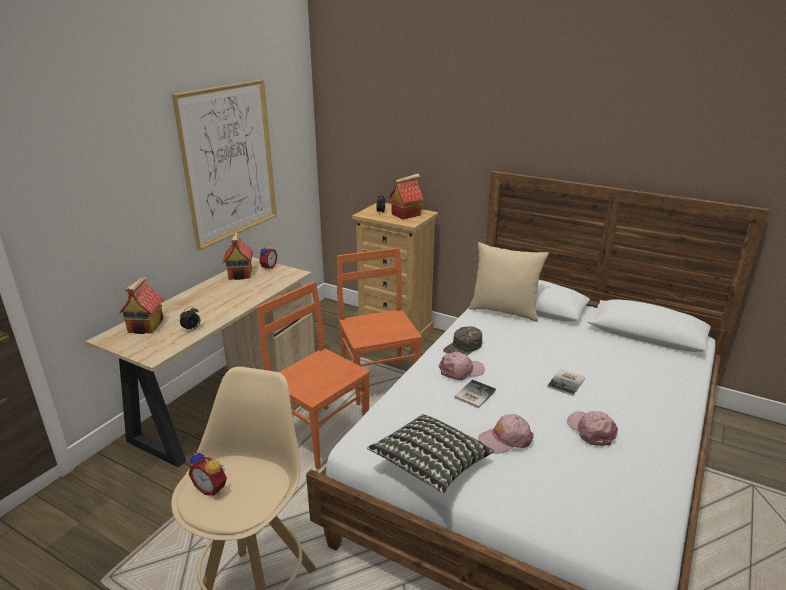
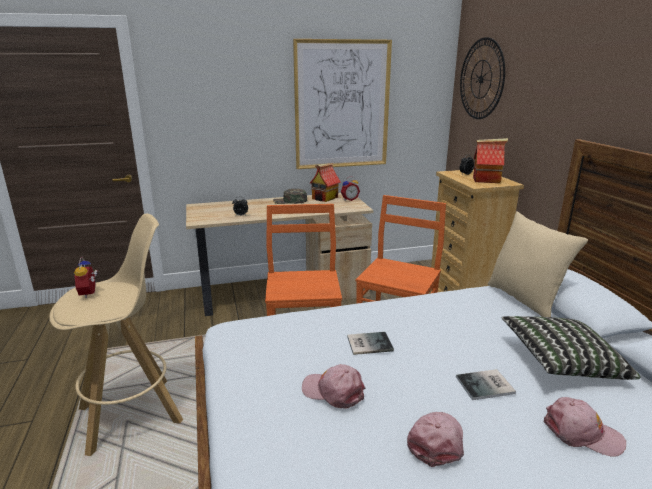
camera: 45 degrees right, 5 degrees down
toy house [119,276,164,334] -> none
pillow [367,414,493,494] -> pillow moved to [502,316,640,380]
pink cap [439,352,485,380] -> pink cap moved to [544,397,626,457]
green cap [443,326,482,355] -> green cap moved to [273,188,307,204]
none -> wall clock [460,37,505,119]

